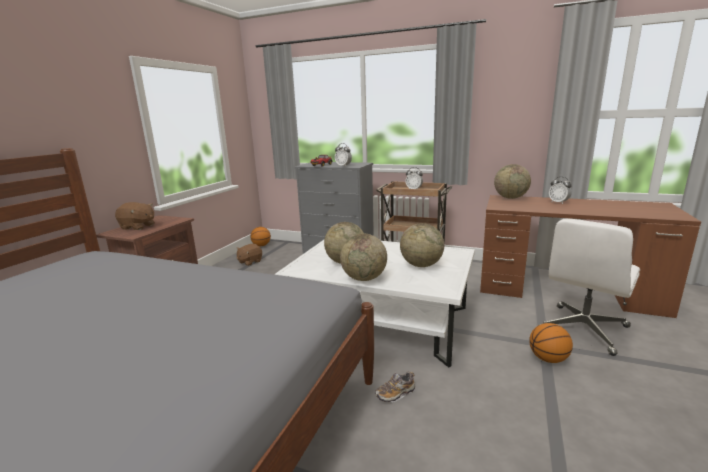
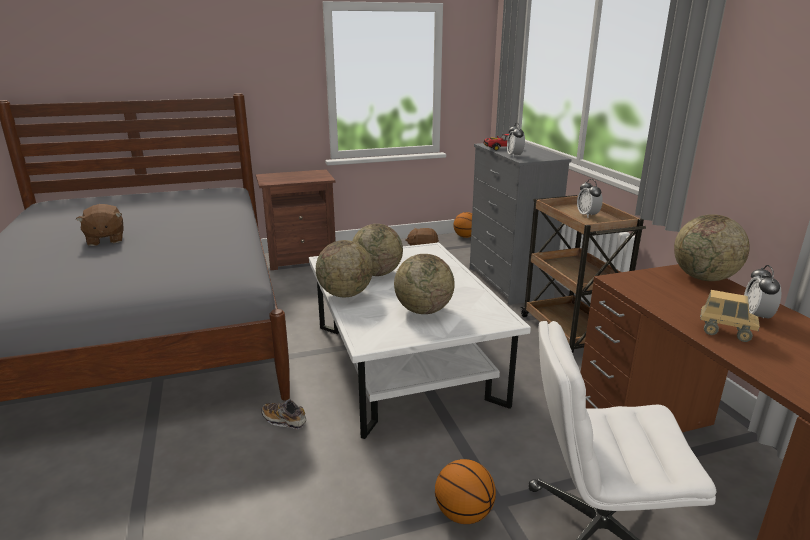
camera: 50 degrees right, 5 degrees up
brown plush toy [115,202,155,230] -> brown plush toy moved to [76,204,124,246]
none -> toy truck [700,290,760,342]

